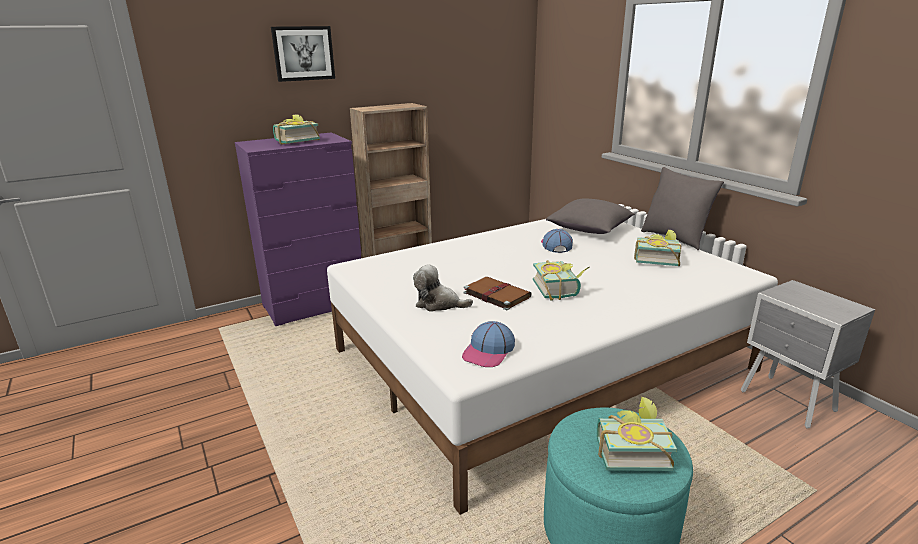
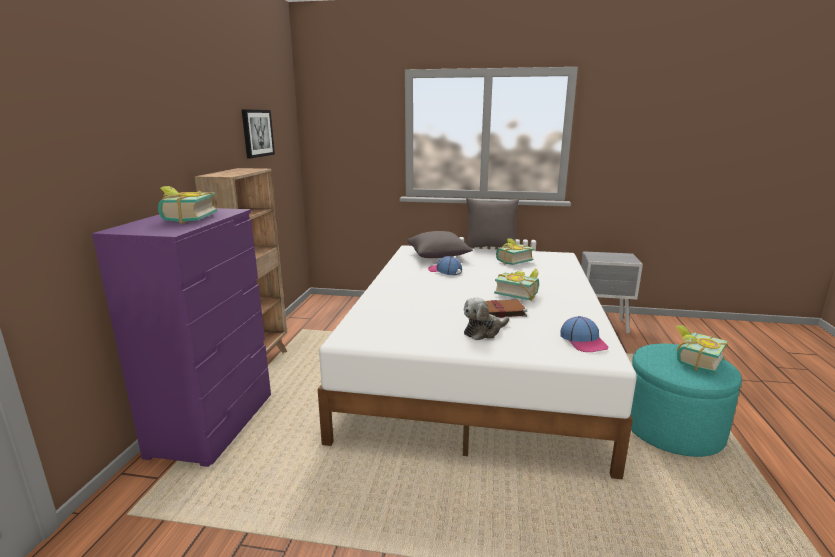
camera: 50 degrees left, 5 degrees down
picture [271,26,335,82] -> picture moved to [242,109,275,158]

